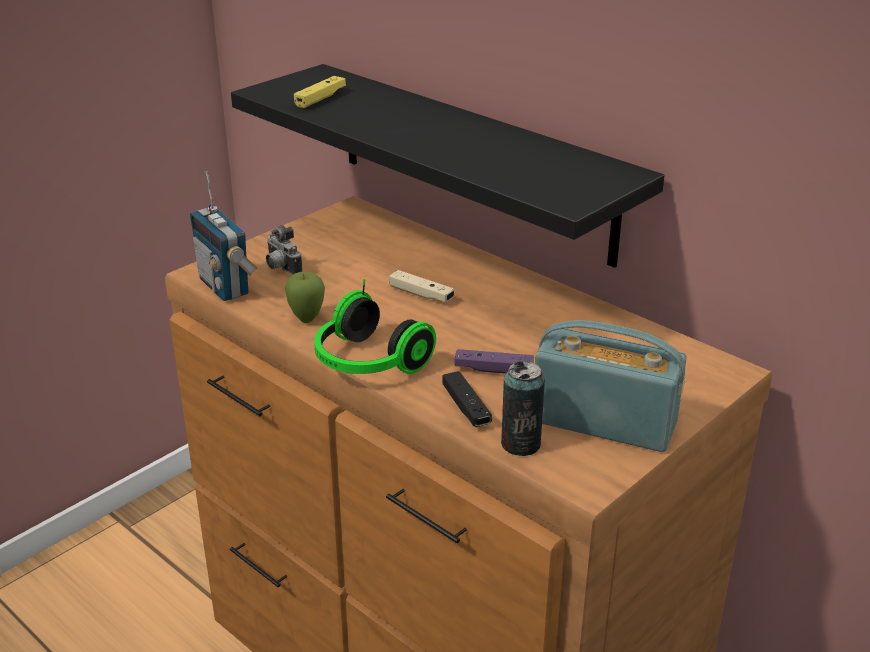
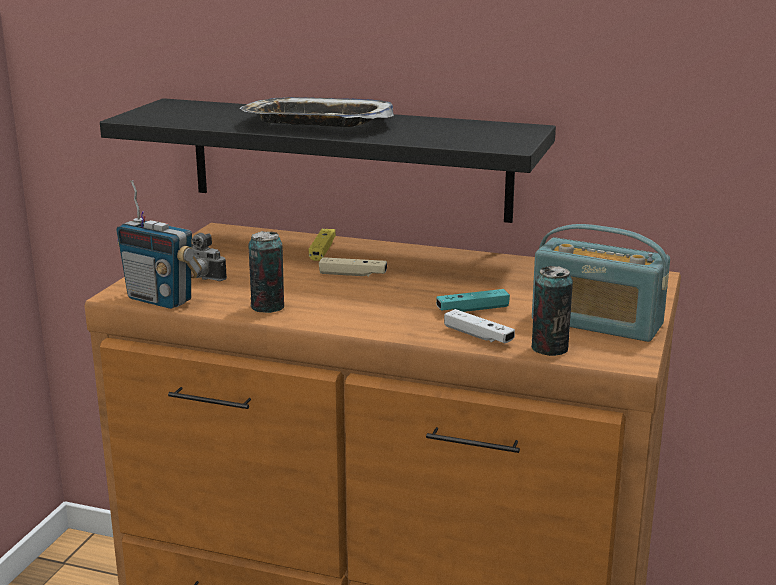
camera: 25 degrees left, 10 degrees down
apple [285,271,325,323] -> can [248,231,284,313]
yellow game controller [294,76,346,108] -> yellow game controller moved to [309,229,336,261]
headphones [314,279,436,374] -> none
black game controller [442,371,492,427] -> white game controller [444,309,515,343]
purple game controller [454,349,534,374] -> turquoise game controller [436,289,510,312]
radio [535,320,687,452] -> radio turned 150 degrees counterclockwise [532,224,670,342]
none -> tray [239,97,394,127]

